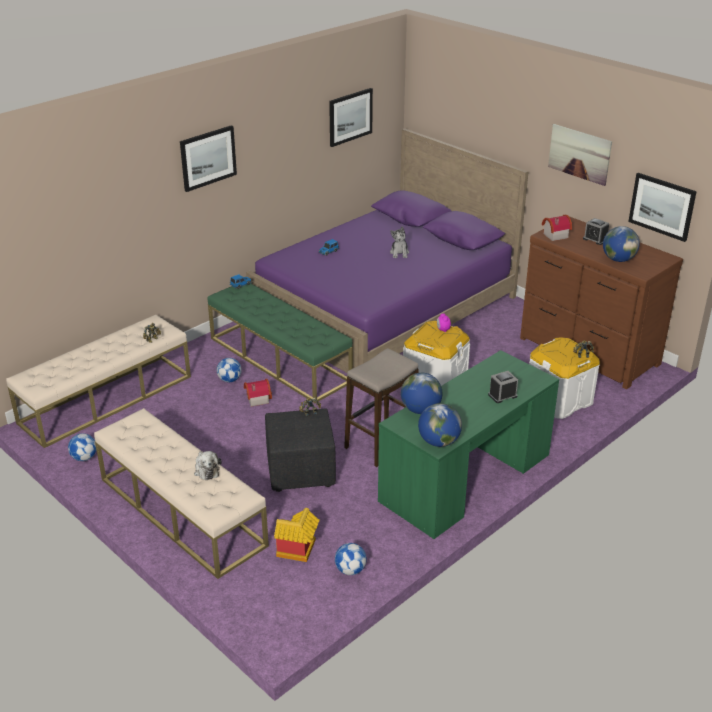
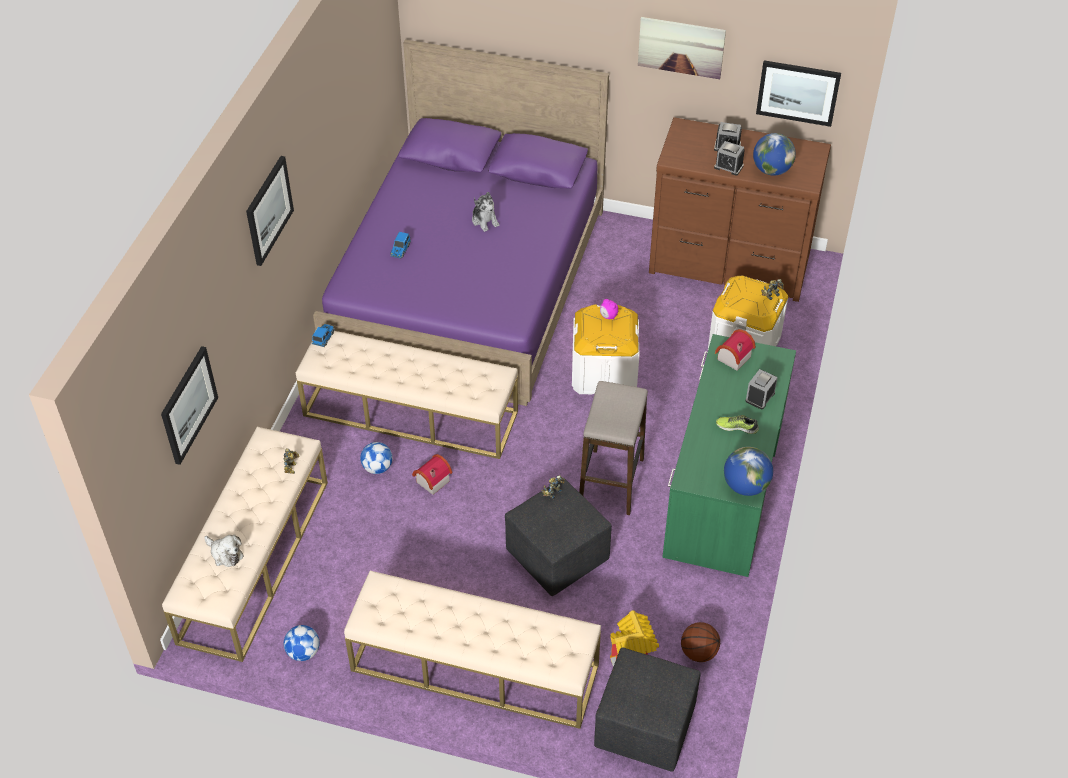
camera: 30 degrees left, 15 degrees up
plush toy [194,451,222,480] -> plush toy moved to [204,535,244,567]
green bench [207,283,353,403] -> beige bench [296,331,518,459]
picture [329,88,373,147] -> picture moved to [161,346,218,465]
football [335,543,367,575] -> basketball [681,622,720,662]
globe [401,373,442,414] -> none
toy house [542,215,572,241] -> toy house moved to [715,329,756,371]
none -> black ottoman [594,647,701,771]
none -> alarm clock [714,141,745,176]
none -> shoe [716,415,759,434]

